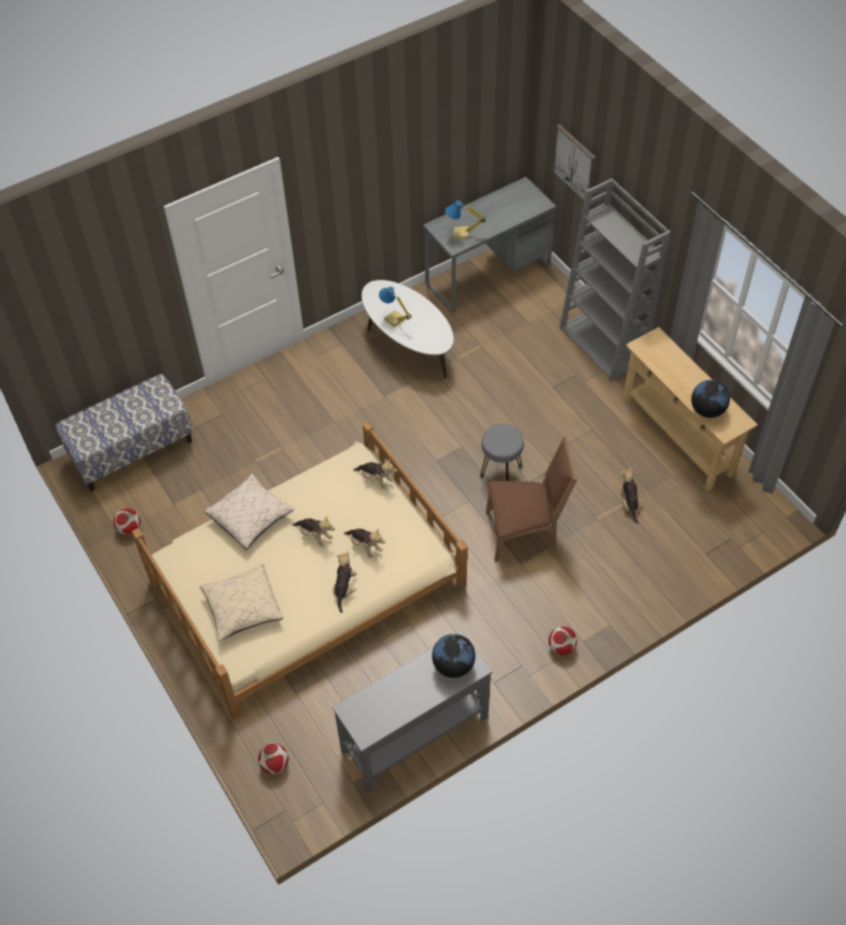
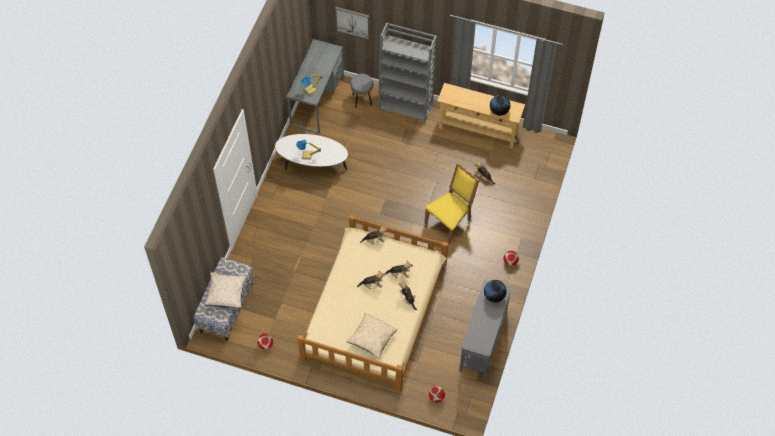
camera: 40 degrees left, 5 degrees up
beige pillow [205,474,294,550] -> beige pillow moved to [204,272,247,309]
grey stool [480,424,524,481] -> grey stool moved to [350,74,373,108]
brown chair [486,436,578,562] -> yellow chair [424,163,480,244]

